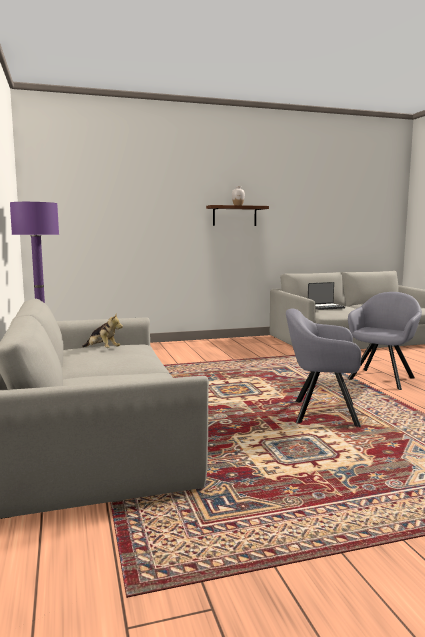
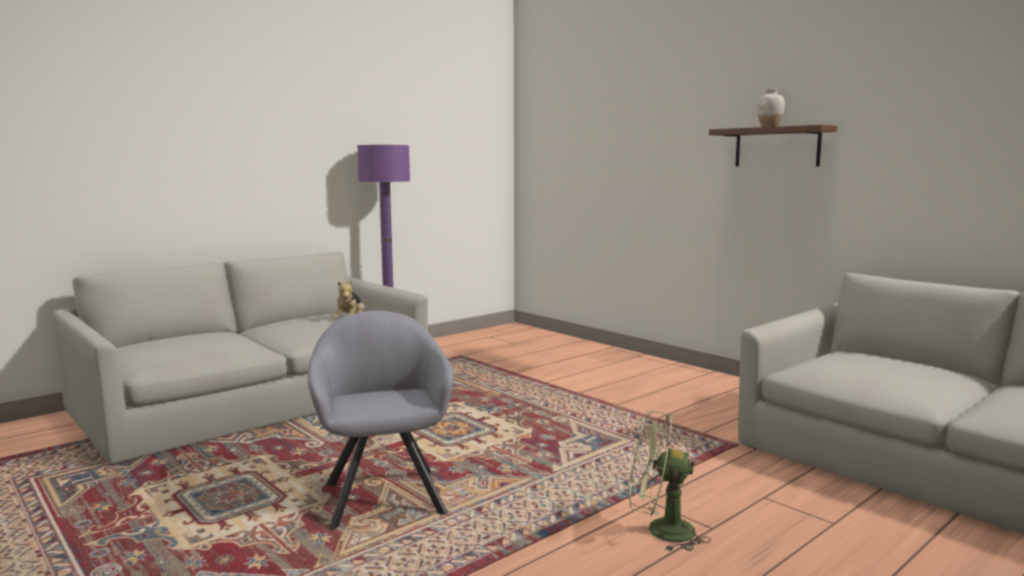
camera: 65 degrees right, 0 degrees up
laptop [308,282,345,310] -> none
grey armchair [348,292,422,390] -> green fan [629,410,711,552]

